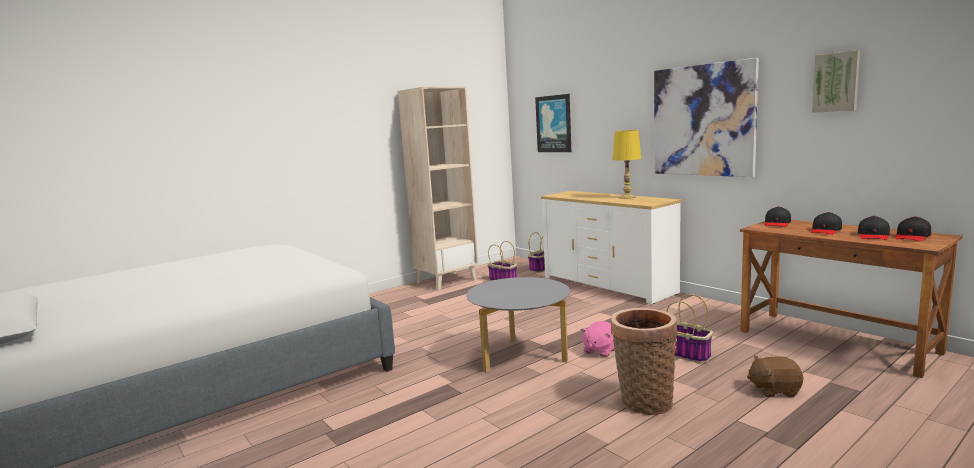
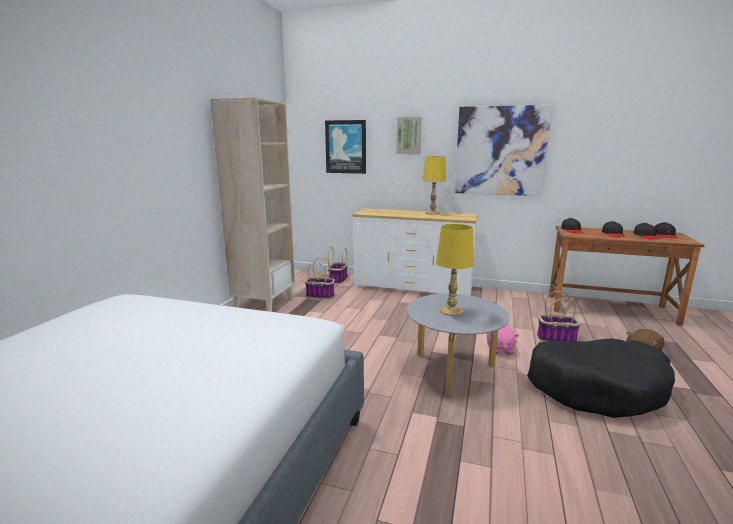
camera: 35 degrees left, 5 degrees up
basket [611,308,677,415] -> black dog bed [527,338,675,418]
picture [812,50,860,113] -> picture moved to [396,117,421,154]
none -> yellow table lamp [436,224,474,316]

